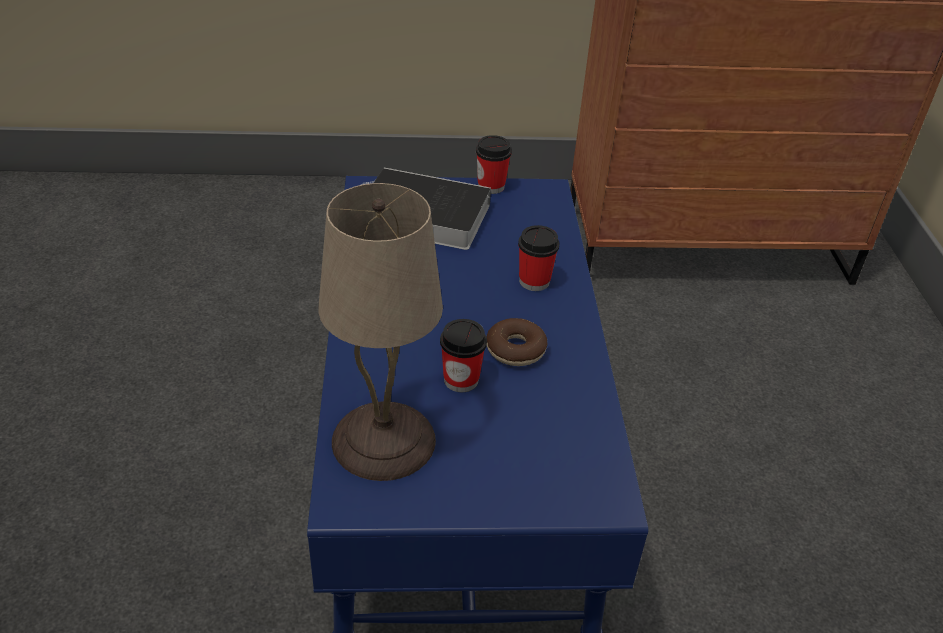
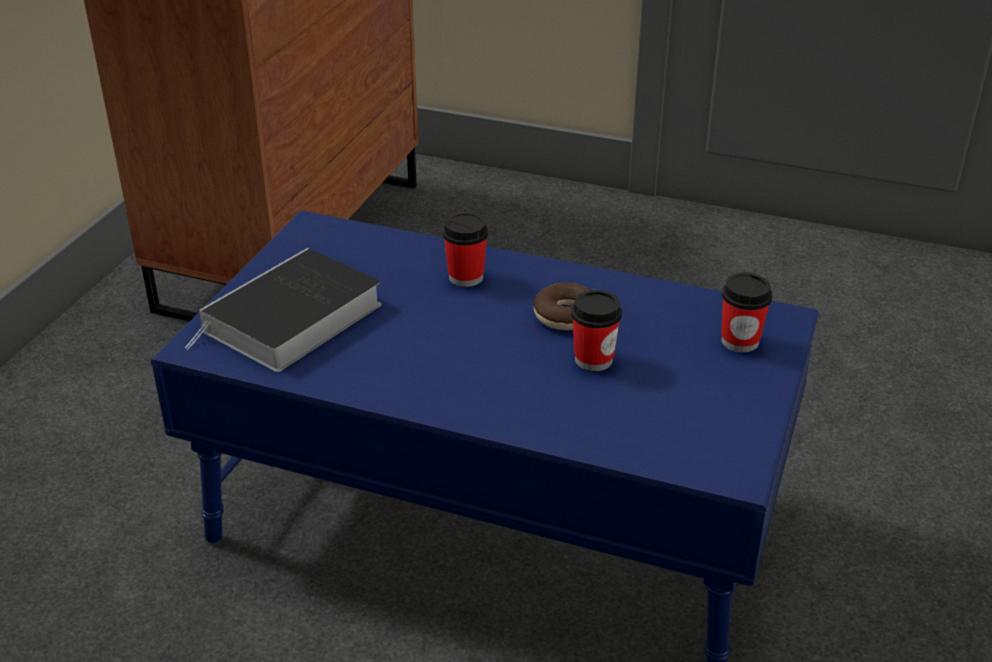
camera: 65 degrees left, 5 degrees down
beige table lamp [318,183,443,481] -> none
cup [476,135,512,194] -> cup moved to [721,273,772,353]

